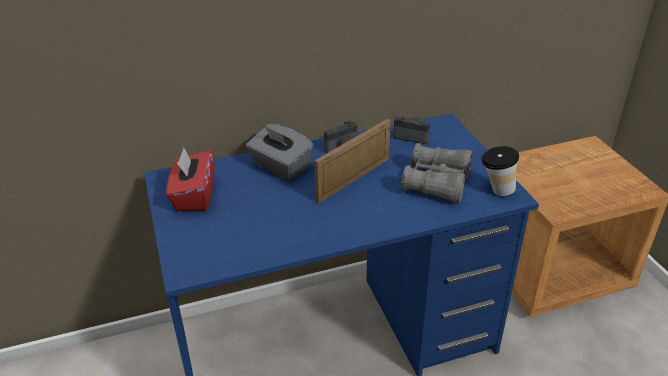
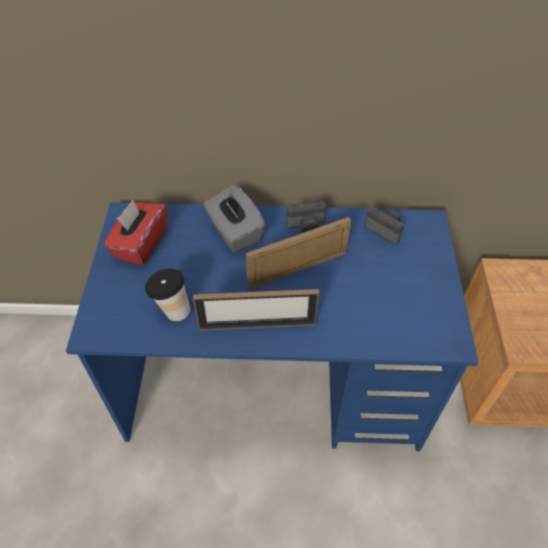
camera: 20 degrees right, 15 degrees up
grey binoculars [401,143,473,203] -> none
cup [482,146,519,196] -> cup moved to [145,268,191,321]
none -> picture frame [193,289,319,331]

